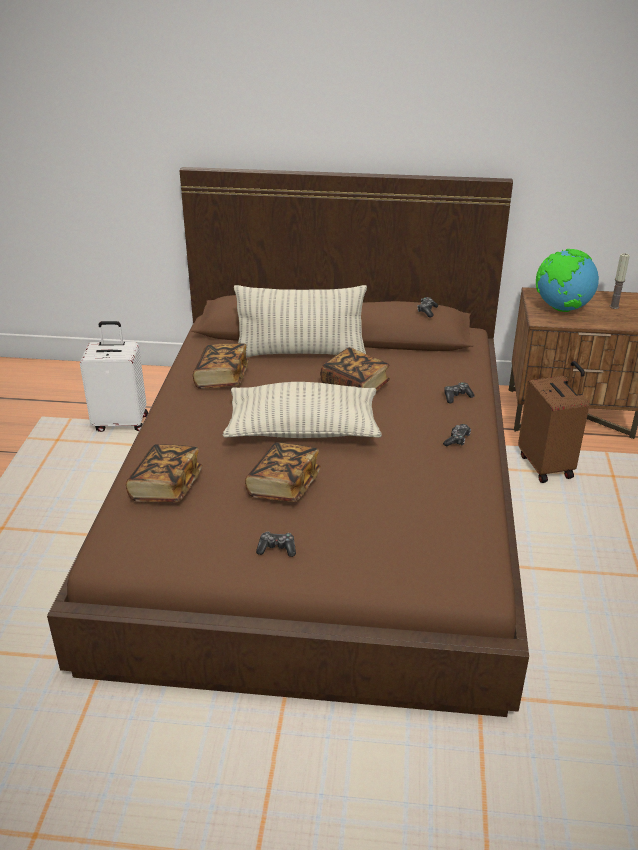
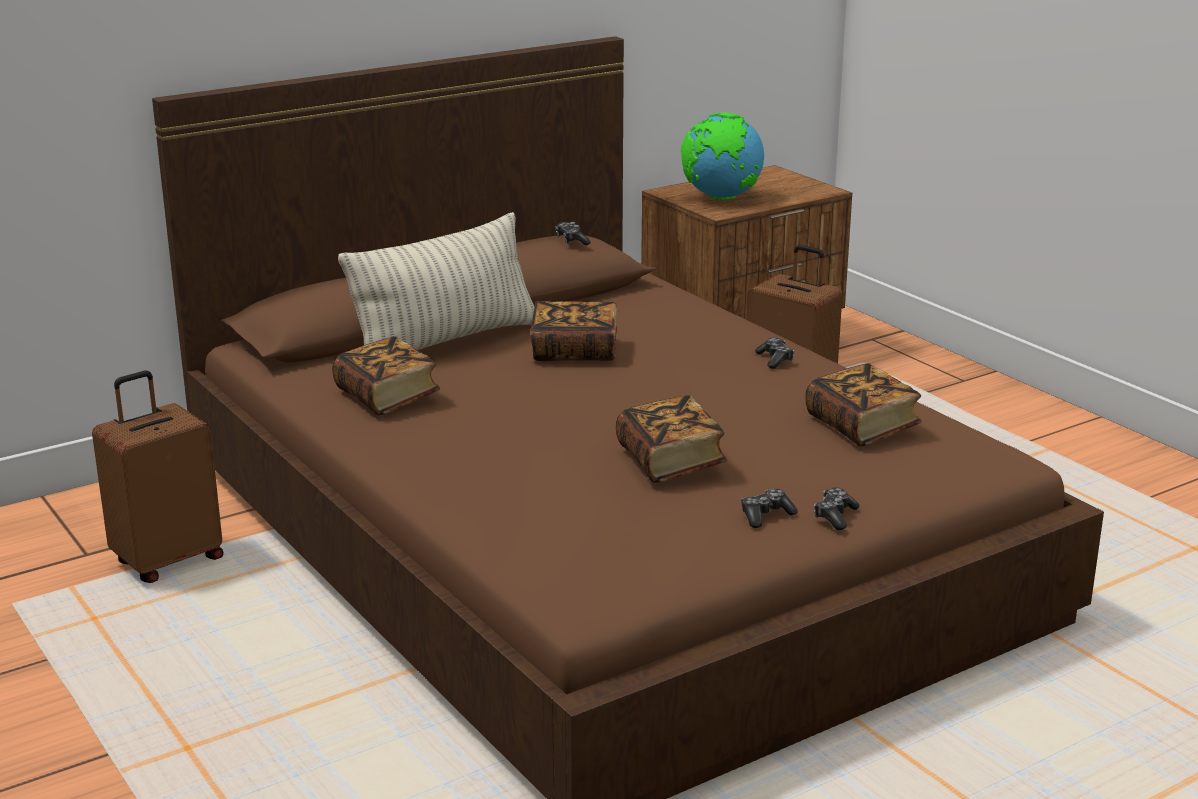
camera: 40 degrees left, 10 degrees down
white suitcase [80,321,148,432] -> brown suitcase [92,371,223,583]
book [126,444,202,502] -> book moved to [805,363,922,446]
pillow [223,382,382,438] -> none
game controller [444,382,475,403] -> game controller moved to [814,487,860,530]
candle [609,253,630,309] -> none

